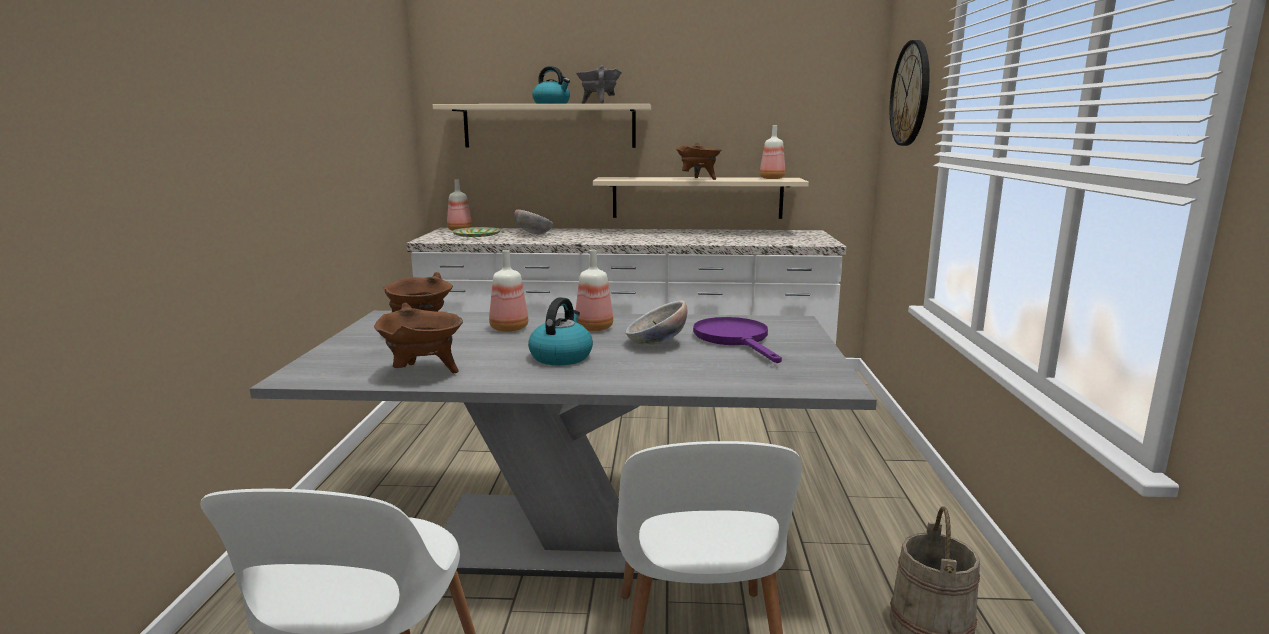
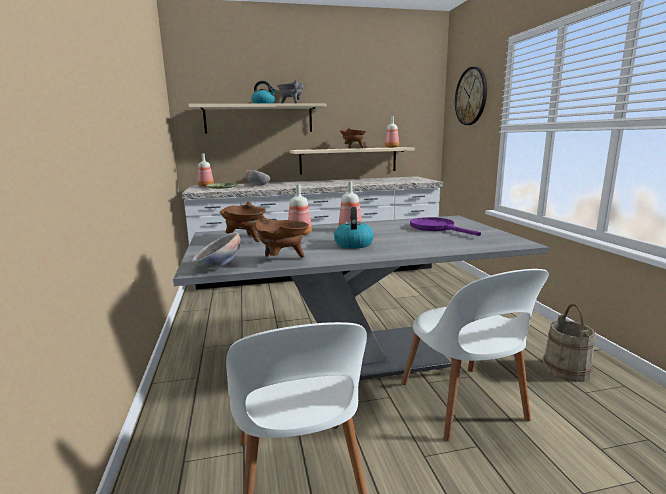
camera: 15 degrees left, 0 degrees up
bowl [626,300,688,346] -> bowl moved to [192,232,240,269]

